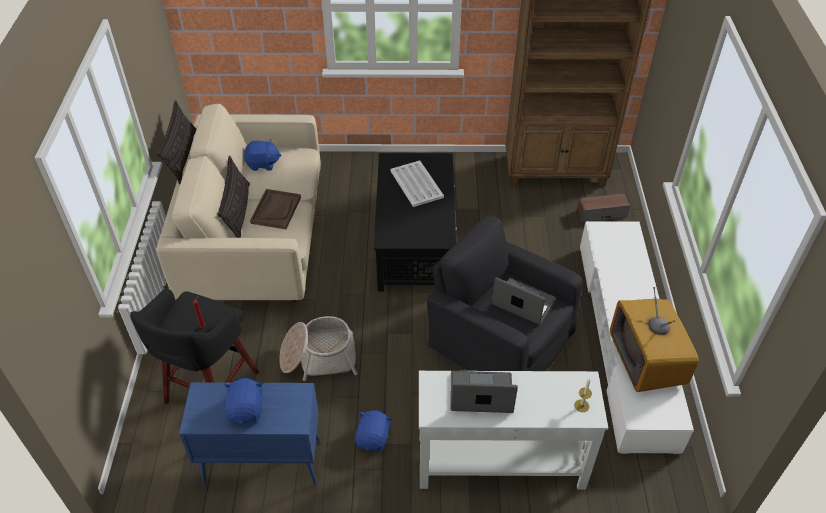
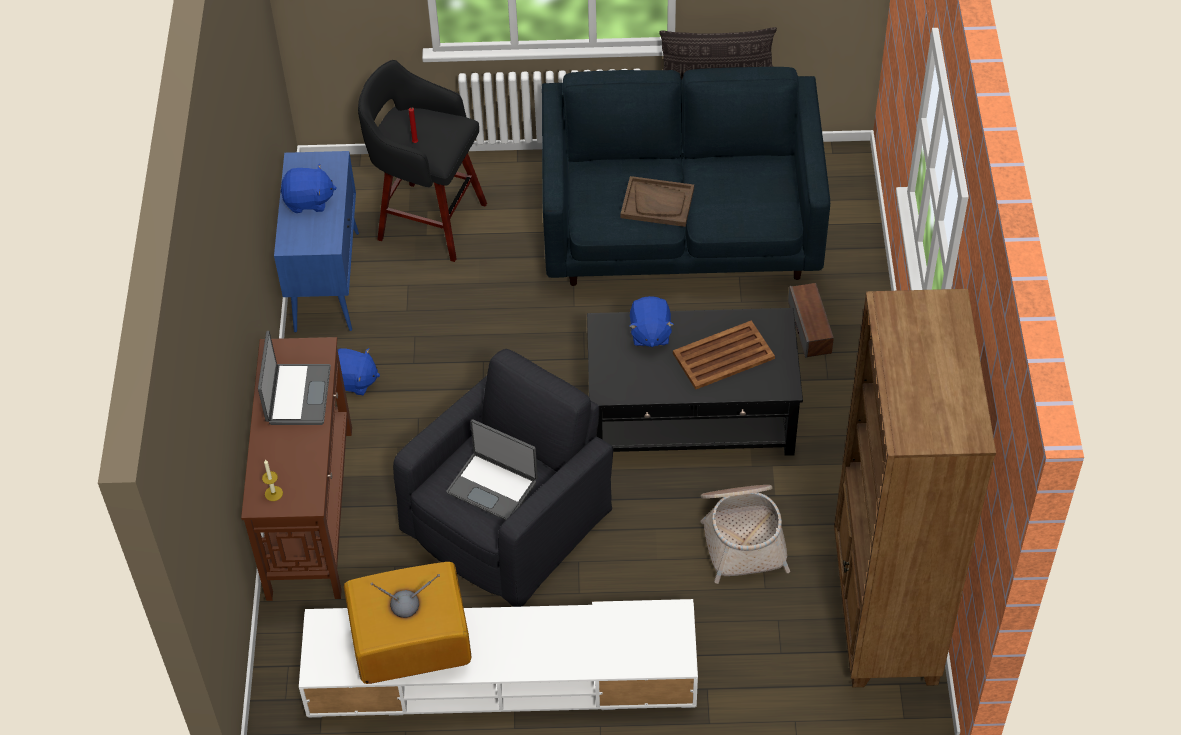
camera: 90 degrees right, 5 degrees up
beige sofa [156,104,321,301] -> blue sofa [542,67,830,286]
pillow [218,156,250,238] -> none
blue plush toy [244,139,281,171] -> blue plush toy moved to [629,296,674,347]
basket [279,316,357,381] -> basket moved to [700,485,790,584]
white tray [390,160,444,207] -> brown tray [673,321,775,390]
white console table [419,371,608,490] -> brown console table [241,337,352,601]
laptop [492,277,556,325] -> laptop turned 90 degrees clockwise [447,419,538,520]
speaker [577,194,630,222] -> speaker moved to [788,283,834,358]

